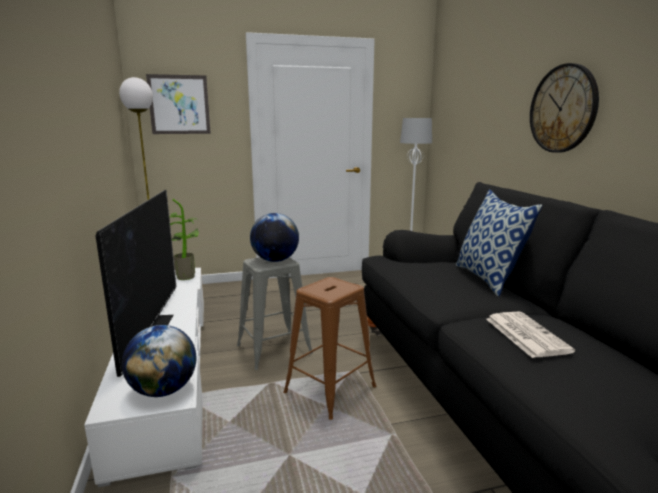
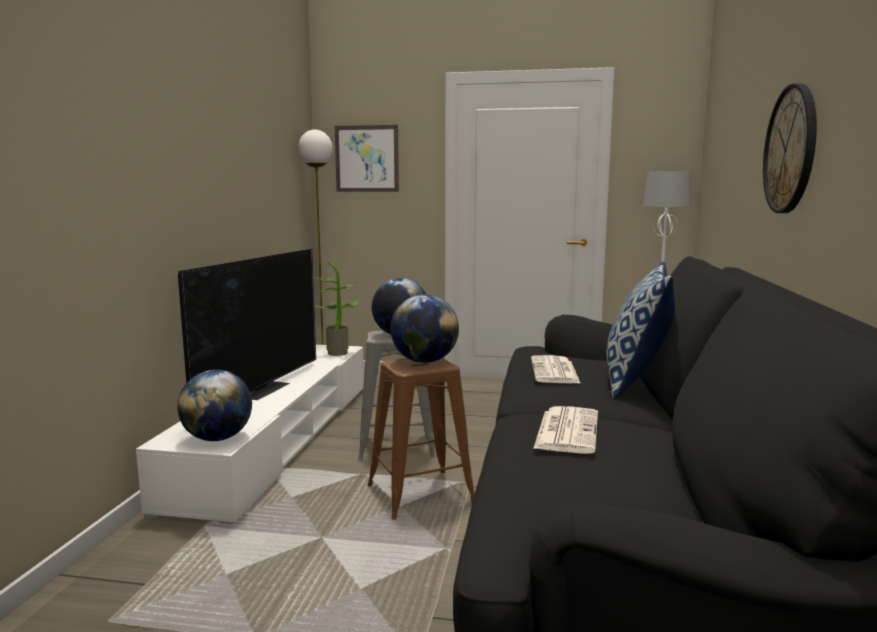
camera: 25 degrees right, 5 degrees down
none -> globe [391,294,459,363]
none -> newspaper [531,355,581,384]

